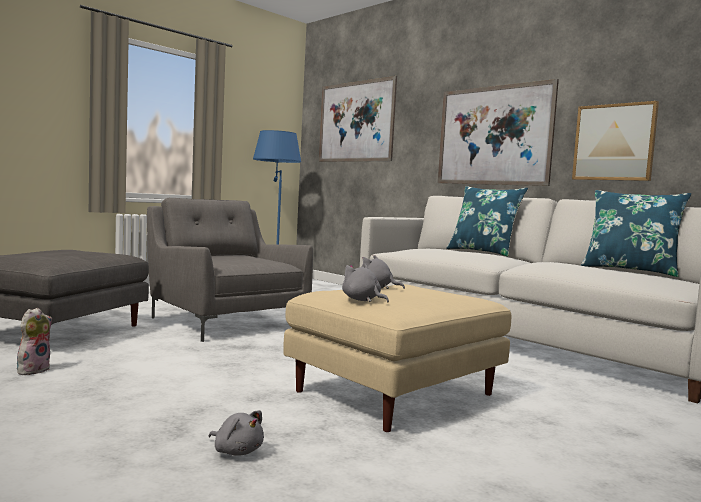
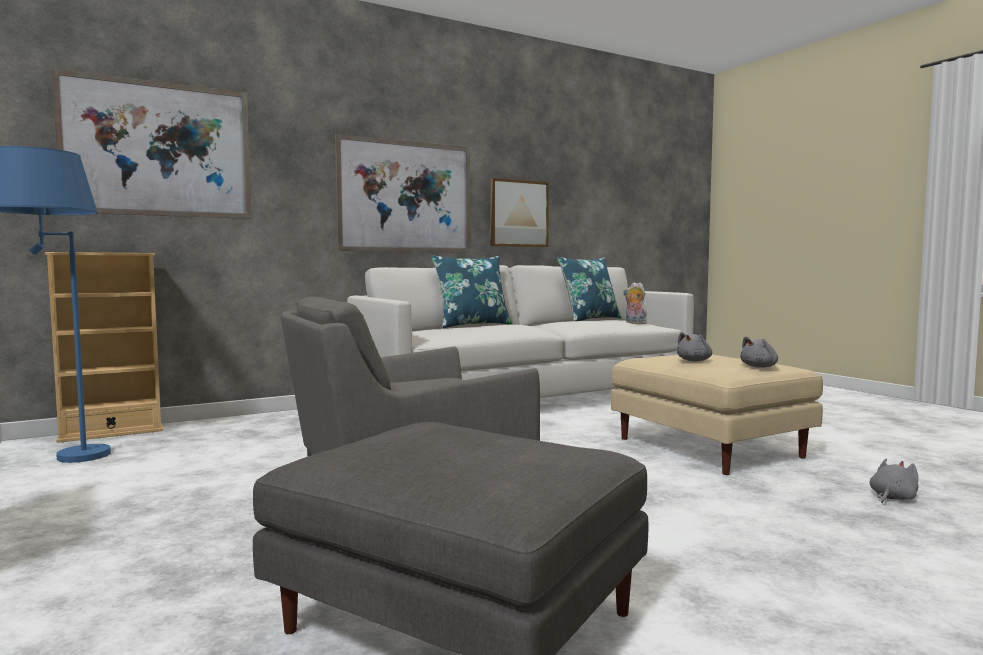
camera: 75 degrees left, 0 degrees up
plush toy [17,308,52,375] -> plush toy moved to [623,282,647,324]
none -> beige bookcase [45,252,163,443]

